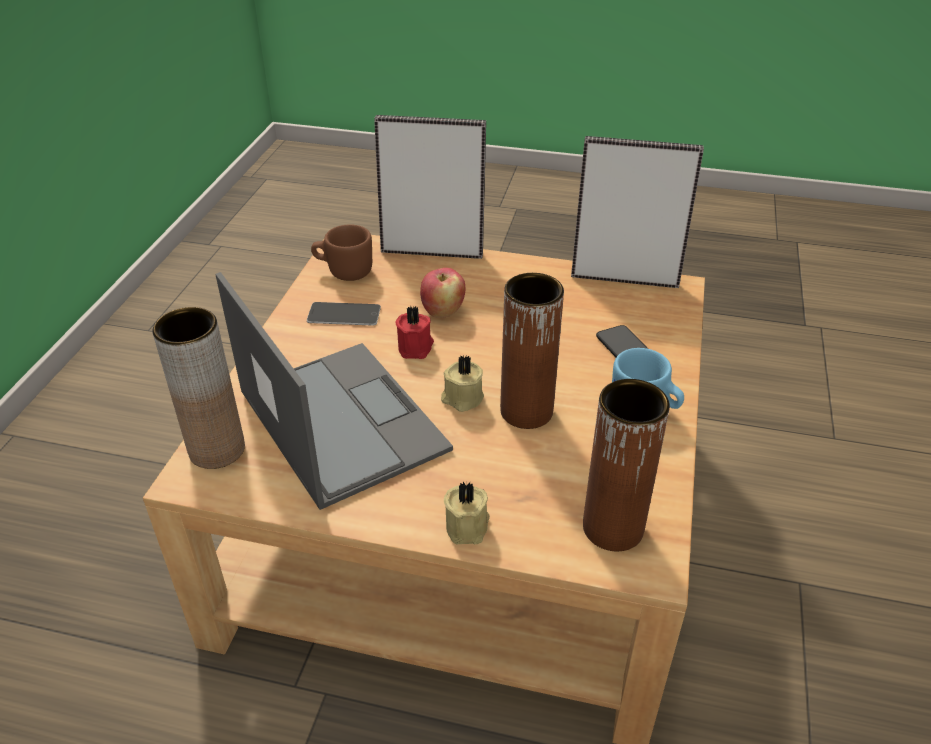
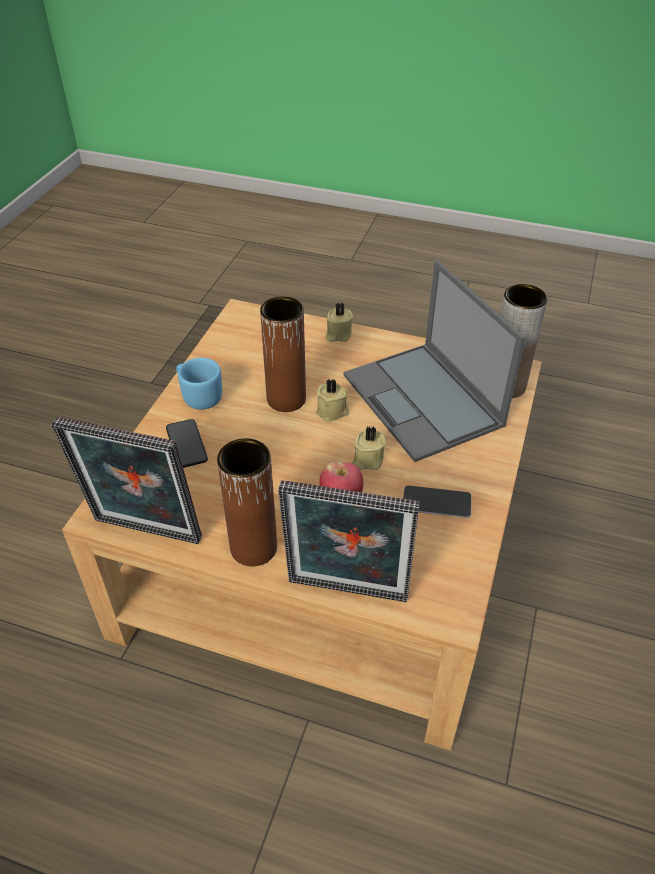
camera: 175 degrees left, 5 degrees up
brown mug [311,224,372,281] -> none
red candle [395,306,434,359] -> beige candle [352,426,386,470]
brown vase [583,379,670,551] -> brown vase moved to [217,438,277,566]

